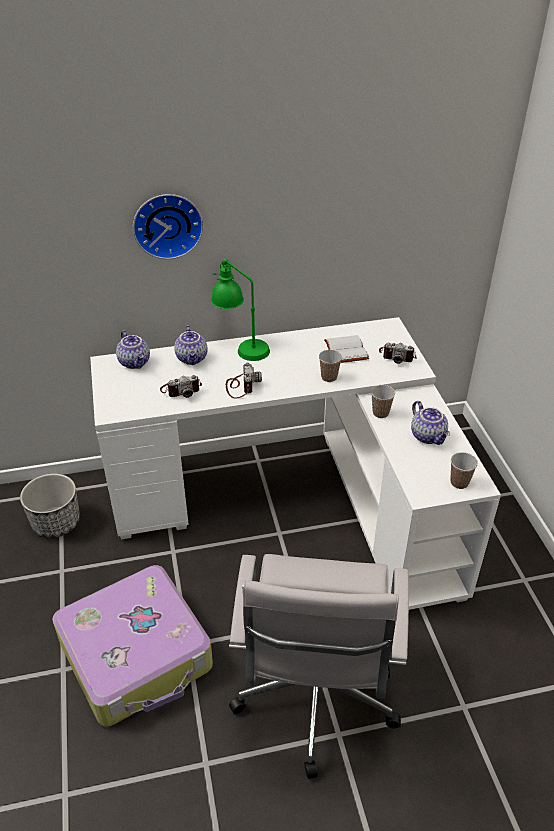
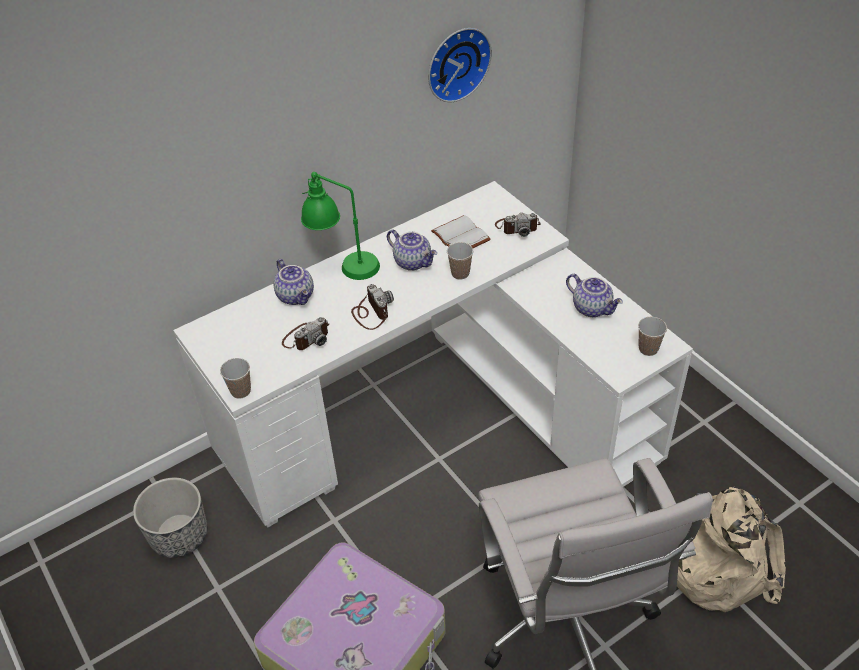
camera: 20 degrees left, 5 degrees up
teapot [116,330,150,369] -> teapot moved to [387,230,437,271]
wall clock [133,194,203,259] -> wall clock moved to [428,28,492,102]
cup [371,385,395,418] -> cup moved to [220,358,251,399]
none -> beige backpack [677,486,786,612]

